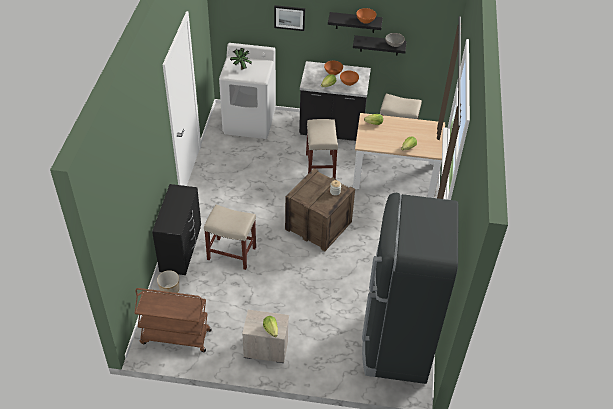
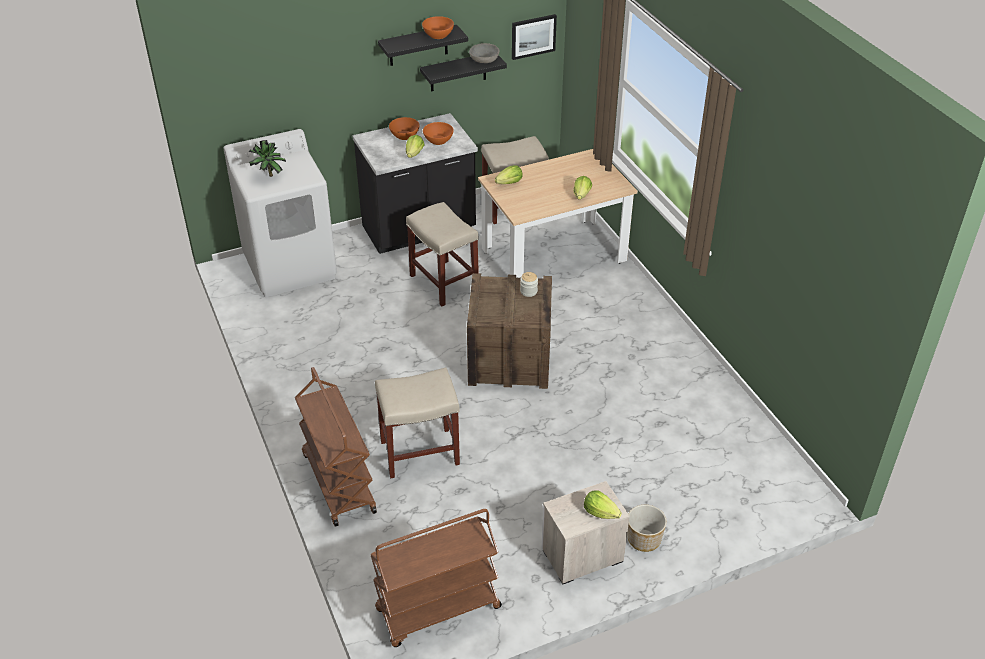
camera: 30 degrees left, 5 degrees down
black dresser [152,184,201,275] -> brown cart [295,367,377,527]
planter [157,270,179,295] -> planter moved to [628,505,667,552]
picture [274,5,305,31] -> picture moved to [512,14,557,60]
black fridge [362,193,459,384] -> none

